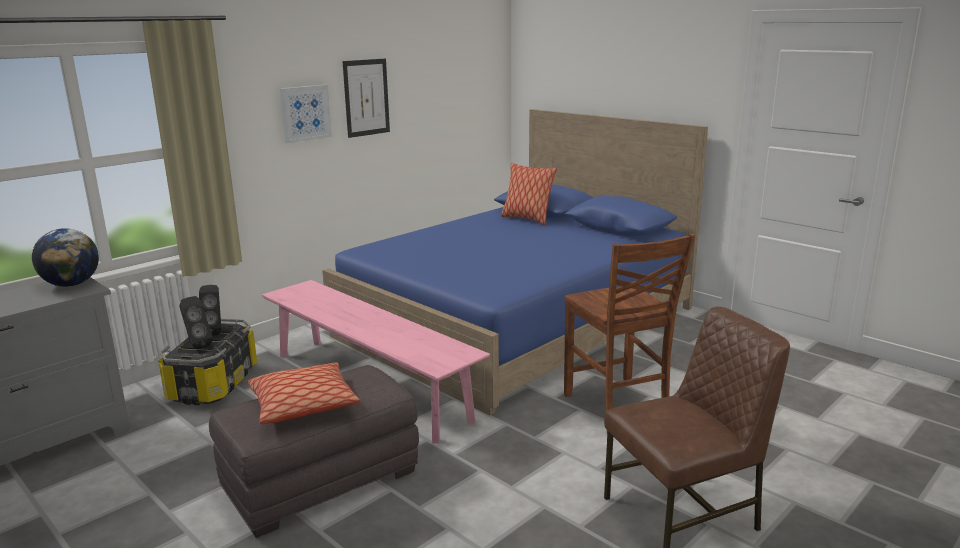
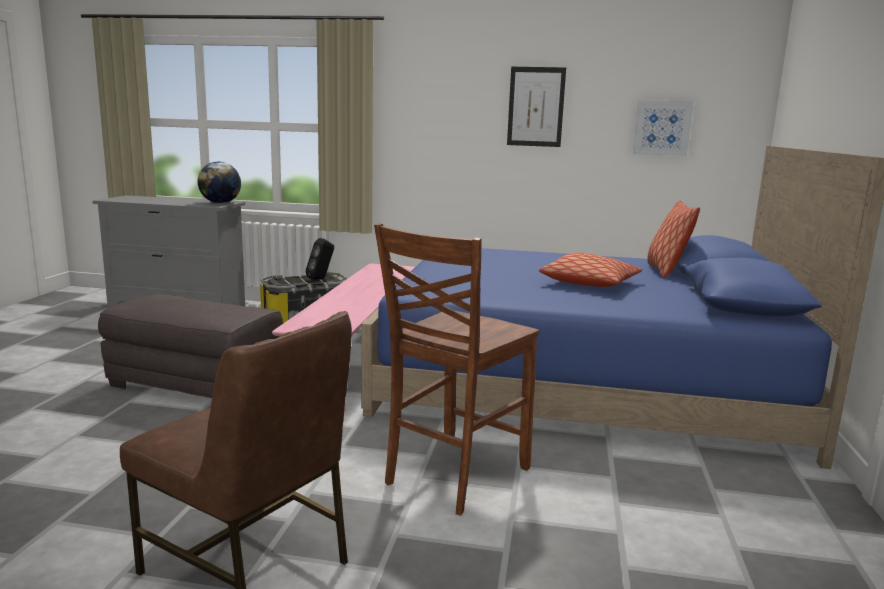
camera: 55 degrees right, 5 degrees down
black speaker [179,296,213,349] -> none
pillow [248,362,360,424] -> pillow moved to [539,252,642,287]
picture [280,85,332,143] -> picture moved to [633,100,693,156]

